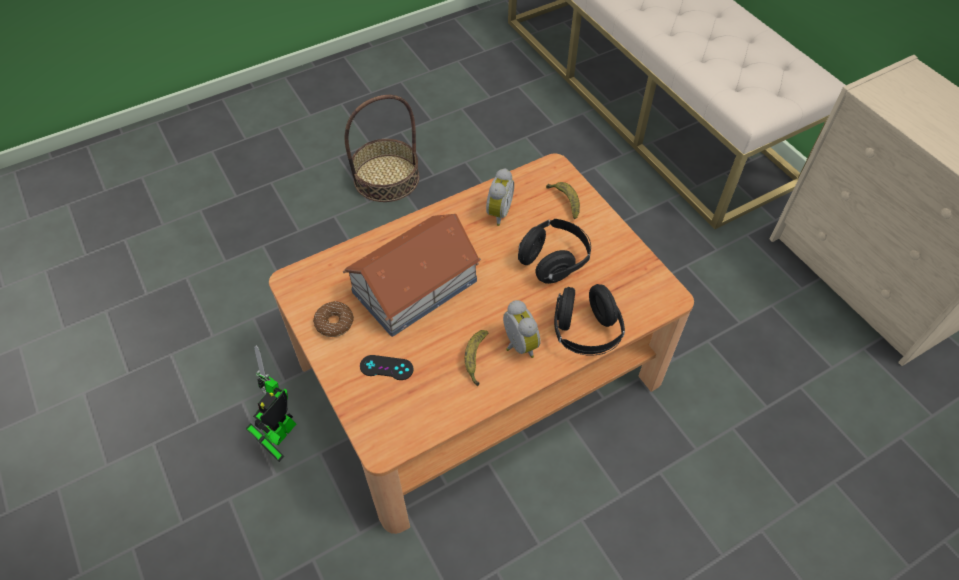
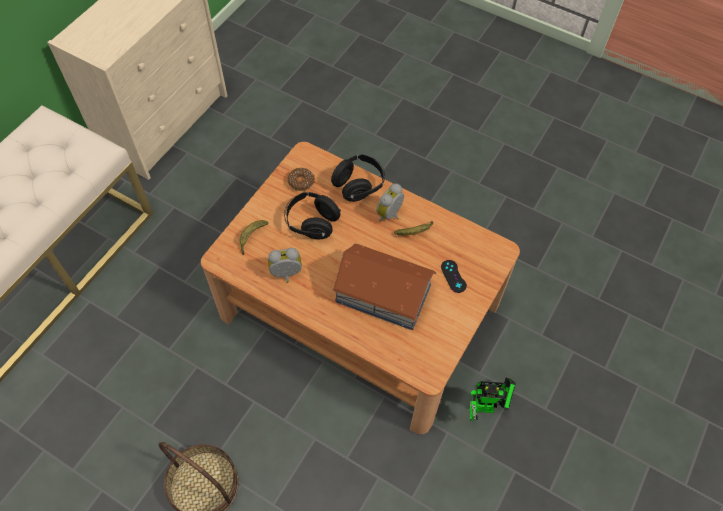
camera: 120 degrees left, 5 degrees up
donut [313,301,354,337] -> donut moved to [288,168,315,191]

